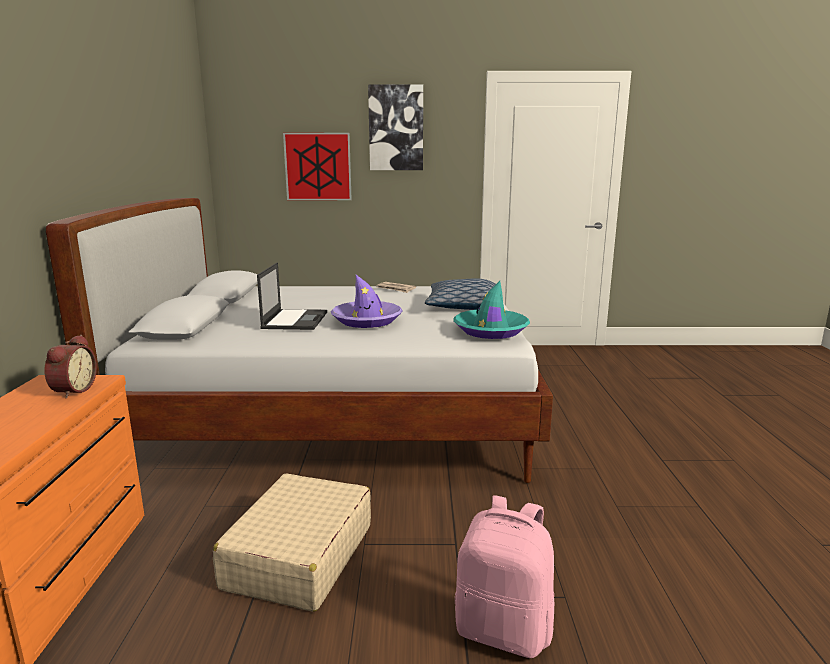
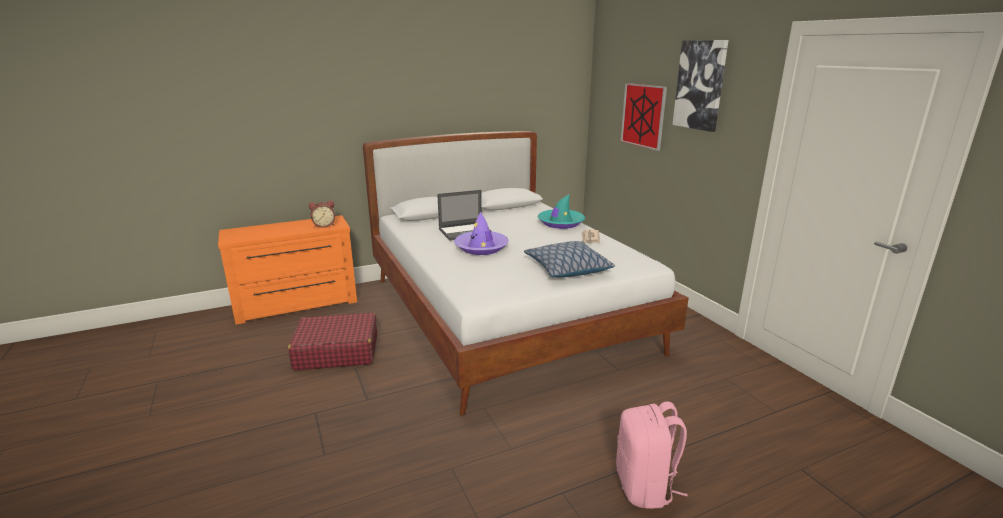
camera: 65 degrees right, 5 degrees up
beige suitcase [213,473,371,612] -> red suitcase [288,312,377,371]
turquoise hat [453,281,530,339] -> turquoise hat moved to [538,194,585,229]
pink backpack [455,495,554,658] -> pink backpack moved to [616,401,688,509]

